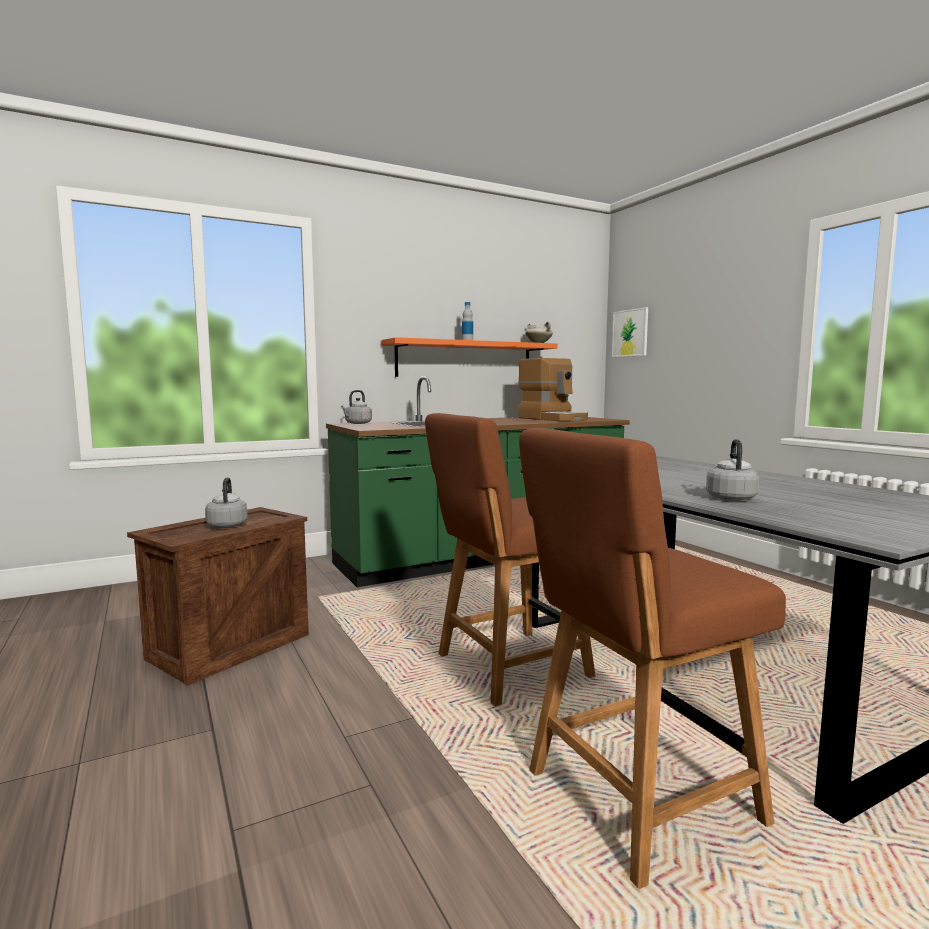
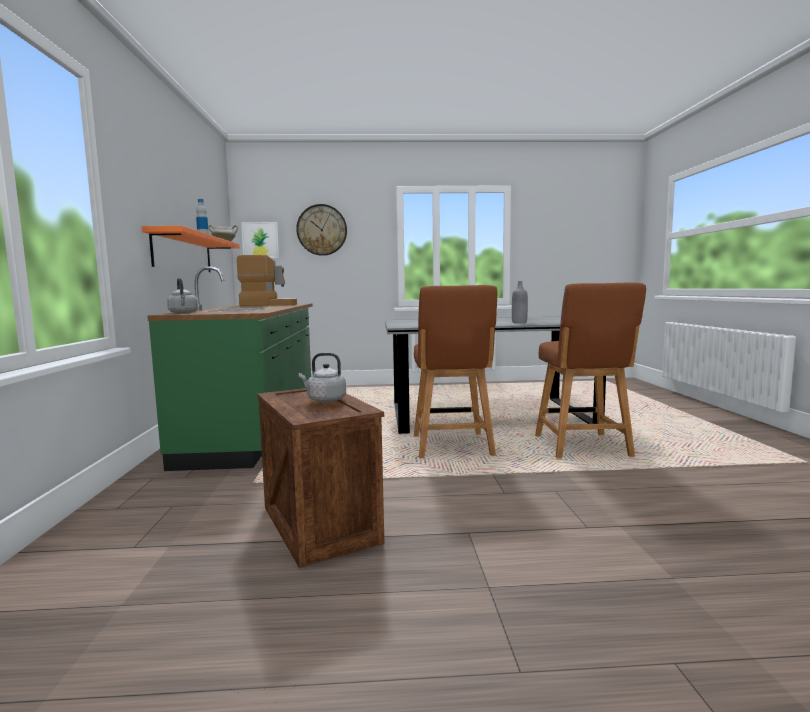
camera: 65 degrees left, 0 degrees up
grey kettle [706,439,759,501] -> grey bottle [512,281,528,323]
none -> wall clock [296,204,347,256]

